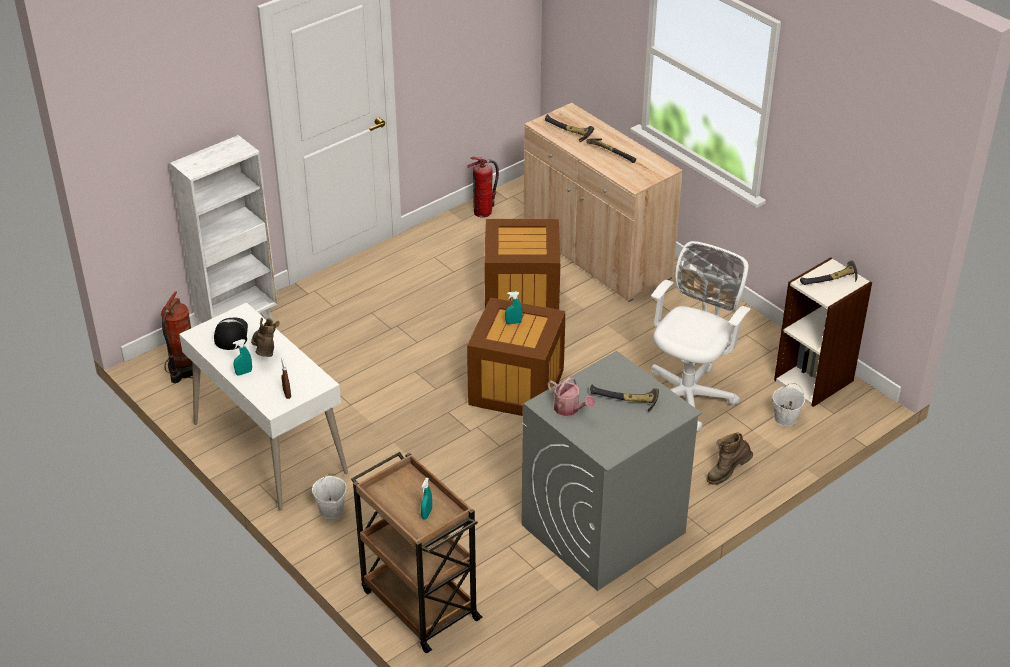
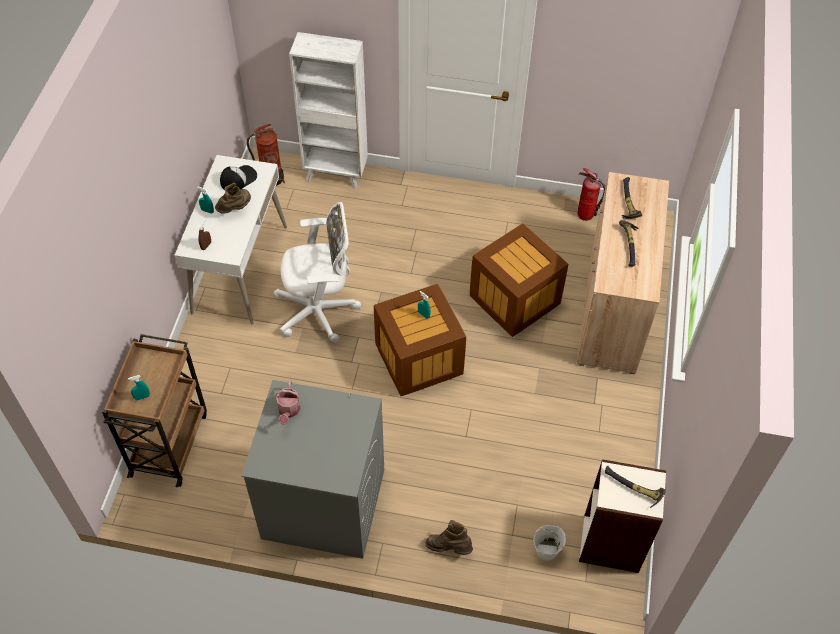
camera: 50 degrees right, 15 degrees up
white bucket [312,474,346,519] -> none
hammer [590,385,659,413] -> none
white office chair [651,241,751,432] -> white office chair moved to [274,202,361,343]

